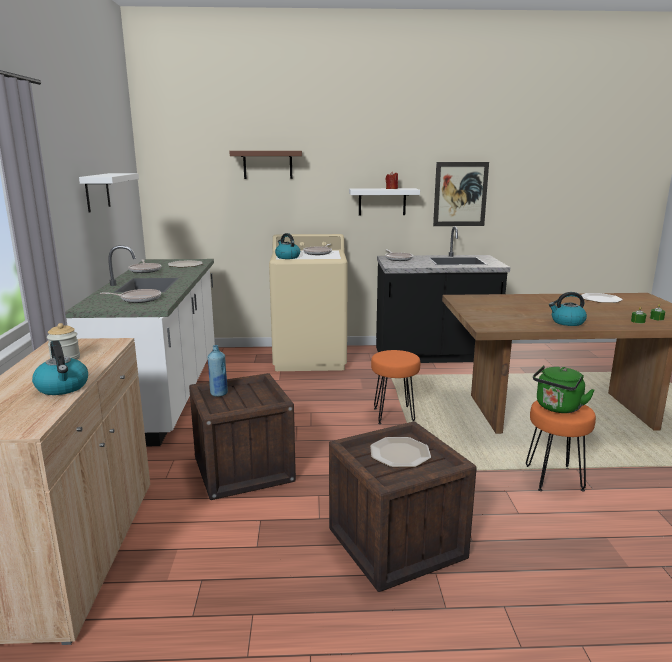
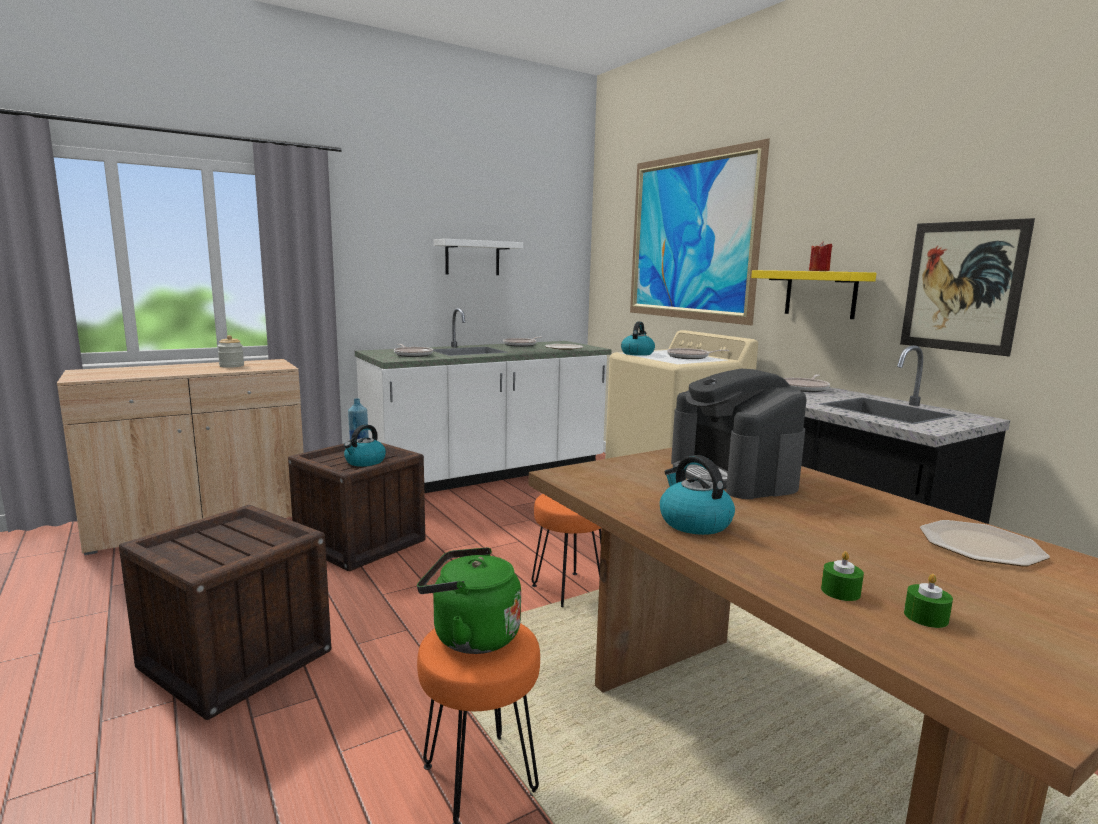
camera: 60 degrees right, 5 degrees down
kettle [32,340,88,395] -> kettle moved to [344,424,386,467]
brown shelf [229,151,302,179] -> picture [630,138,770,325]
white shelf [349,188,420,215] -> yellow shelf [751,270,876,319]
plate [370,437,431,467] -> none
none -> coffee machine [671,369,807,499]

